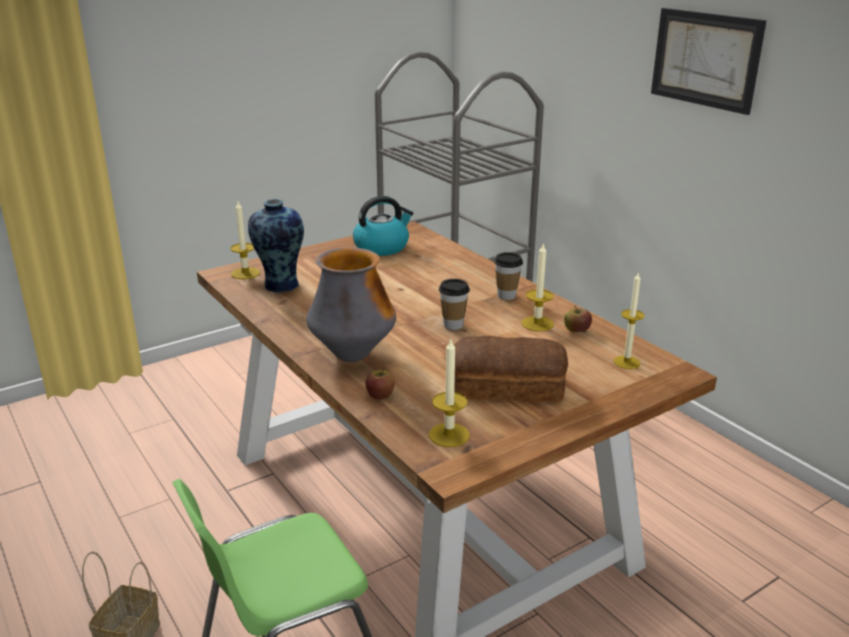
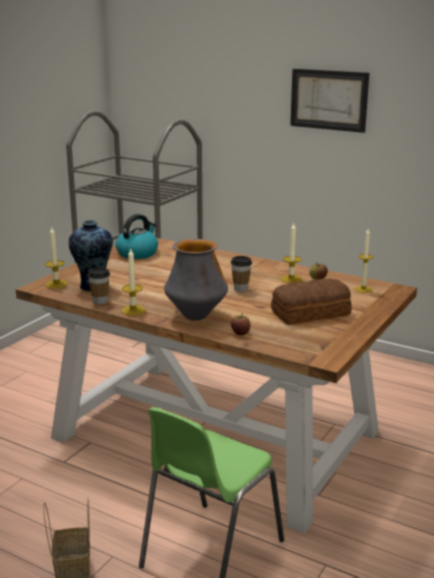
camera: 25 degrees left, 5 degrees down
candle [429,340,470,447] -> candle moved to [121,248,146,315]
cup [494,252,523,300] -> cup moved to [87,267,110,305]

